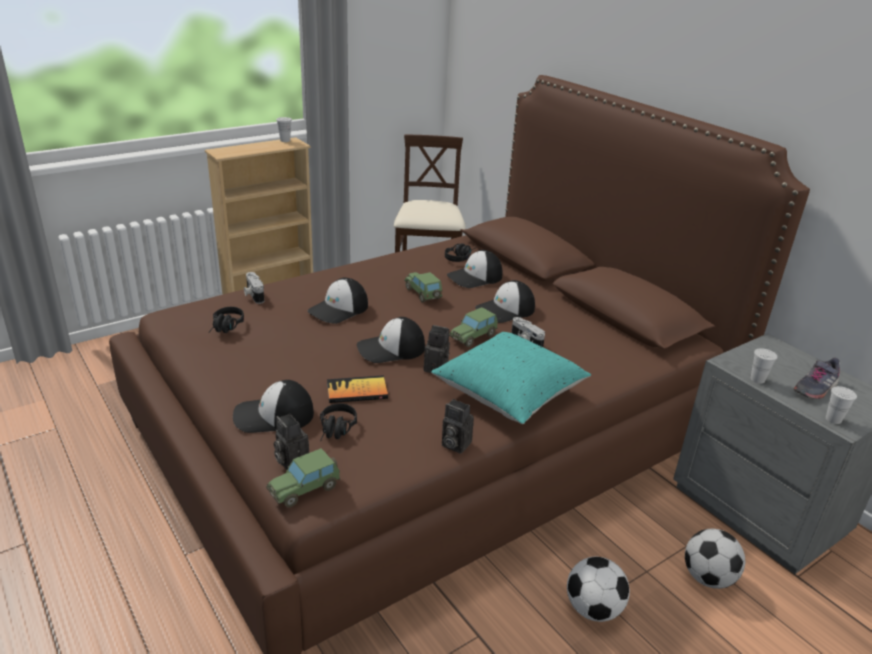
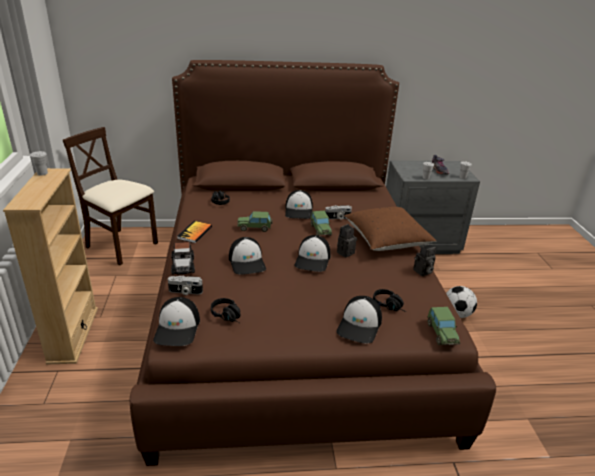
camera: 60 degrees left, 0 degrees up
camera [274,414,309,470] -> none
book [327,375,388,403] -> book moved to [177,221,212,243]
turquoise pillow [431,332,591,424] -> brown pillow [344,207,436,251]
cap [447,250,502,288] -> cap moved to [153,297,200,346]
football [685,529,745,589] -> none
none -> toy car [171,242,195,275]

